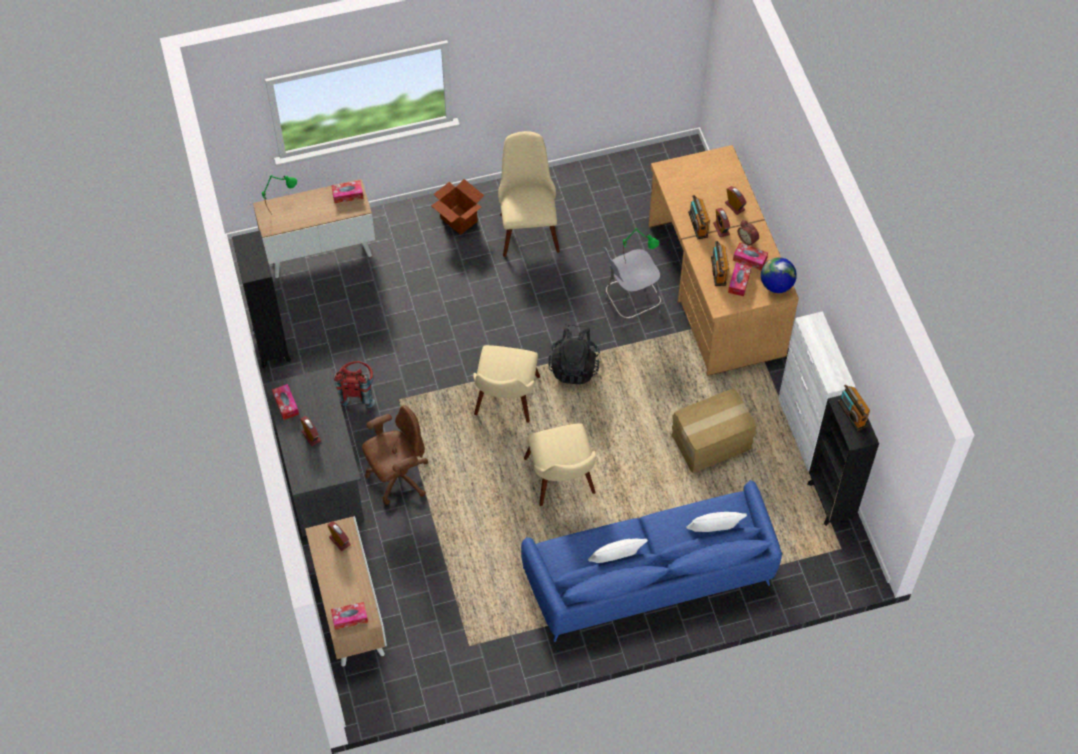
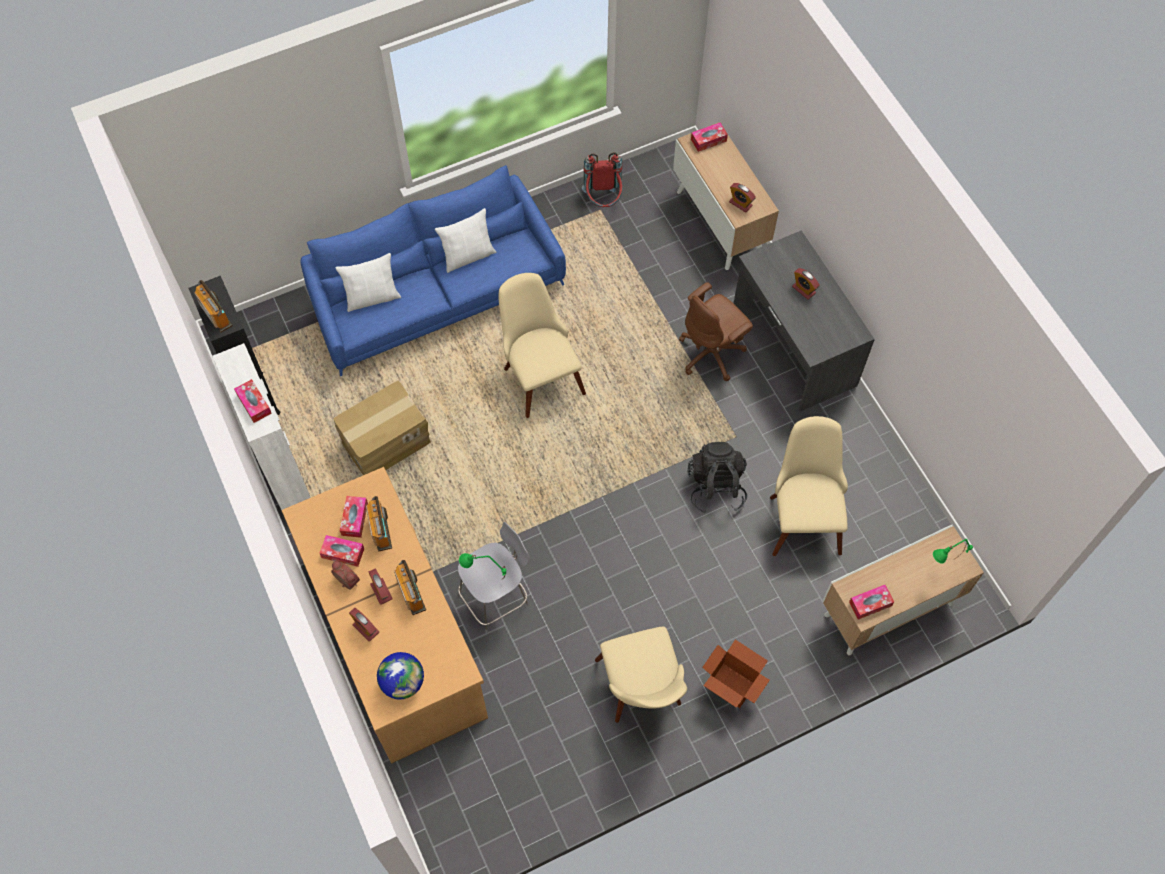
camera: 170 degrees right, 5 degrees up
black bookcase [232,231,291,368] -> none
tissue box [272,384,299,420] -> tissue box moved to [234,379,272,423]
red backpack [333,361,375,408] -> red backpack moved to [582,152,623,207]
beige chair [473,345,540,423] -> beige chair moved to [770,416,848,556]
black backpack [548,324,600,384] -> black backpack moved to [688,442,747,513]
globe [761,257,797,293] -> globe moved to [377,652,424,700]

